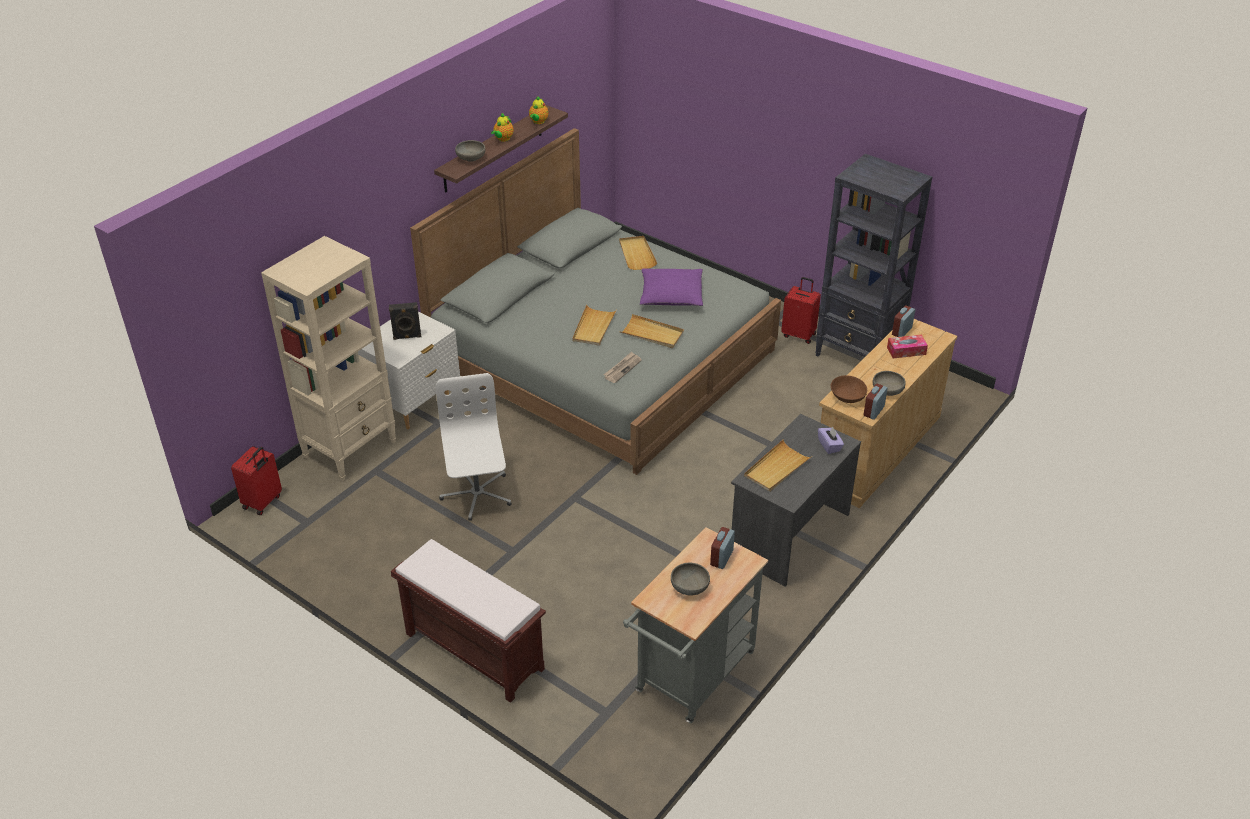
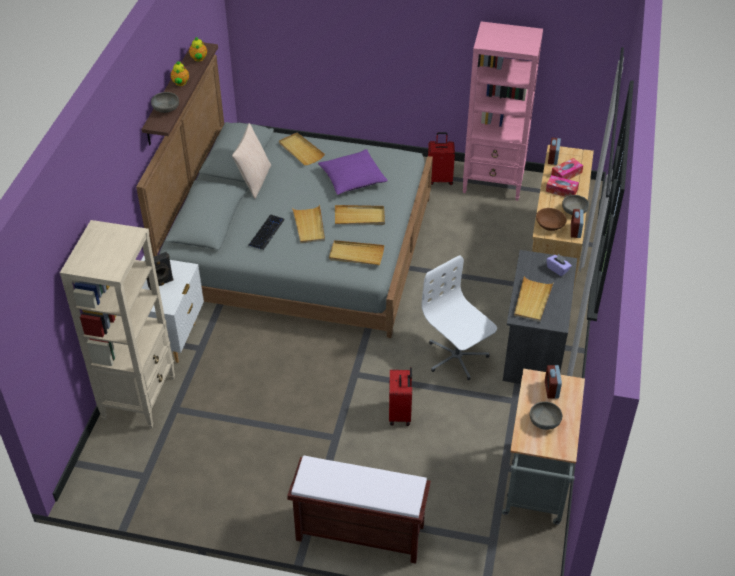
camera: 25 degrees left, 5 degrees up
red suitcase [231,446,282,515] -> red suitcase moved to [389,367,412,426]
white office chair [436,373,512,521] -> white office chair moved to [421,255,497,380]
newspaper [603,352,642,383] -> beige tray [329,240,385,265]
black bookcase [816,154,932,357] -> pink bookcase [463,21,543,201]
none -> beige pillow [232,123,271,199]
none -> keyboard [248,214,285,250]
none -> tissue box [546,175,579,197]

